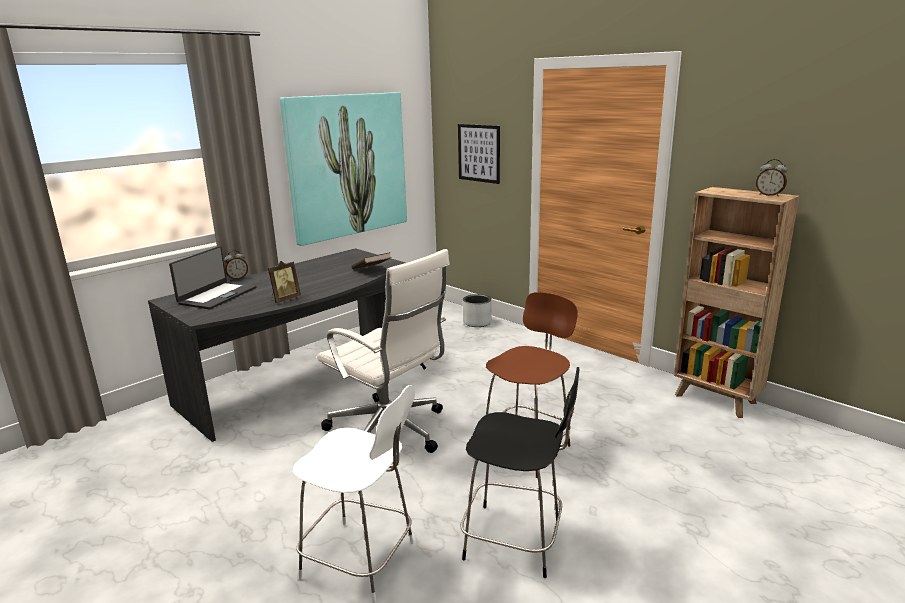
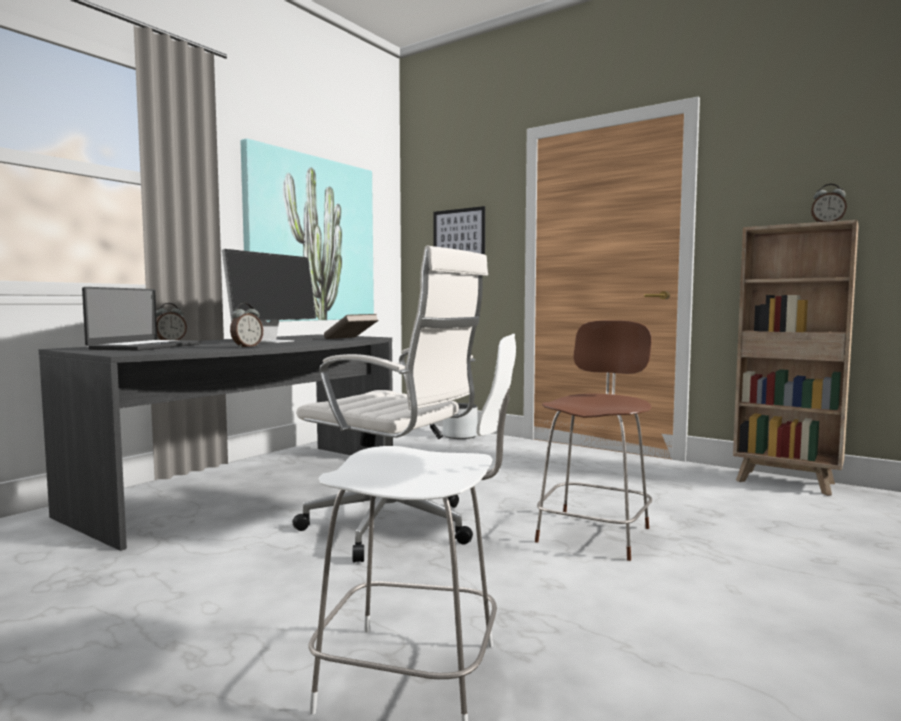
camera: 10 degrees left, 15 degrees down
picture frame [268,261,301,303] -> alarm clock [230,303,263,348]
black chair [461,367,579,578] -> none
none -> monitor [222,249,316,343]

